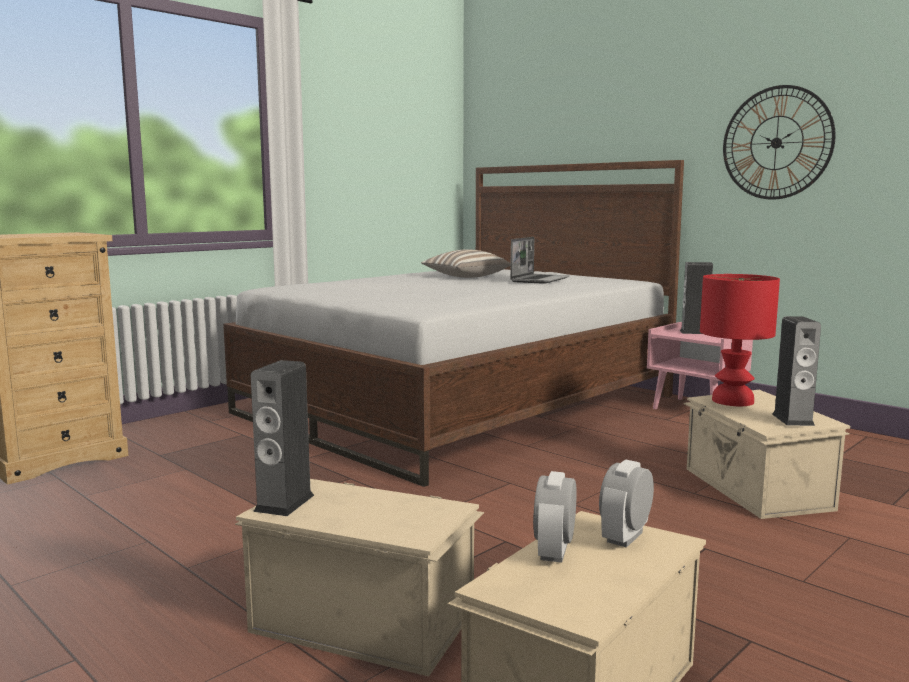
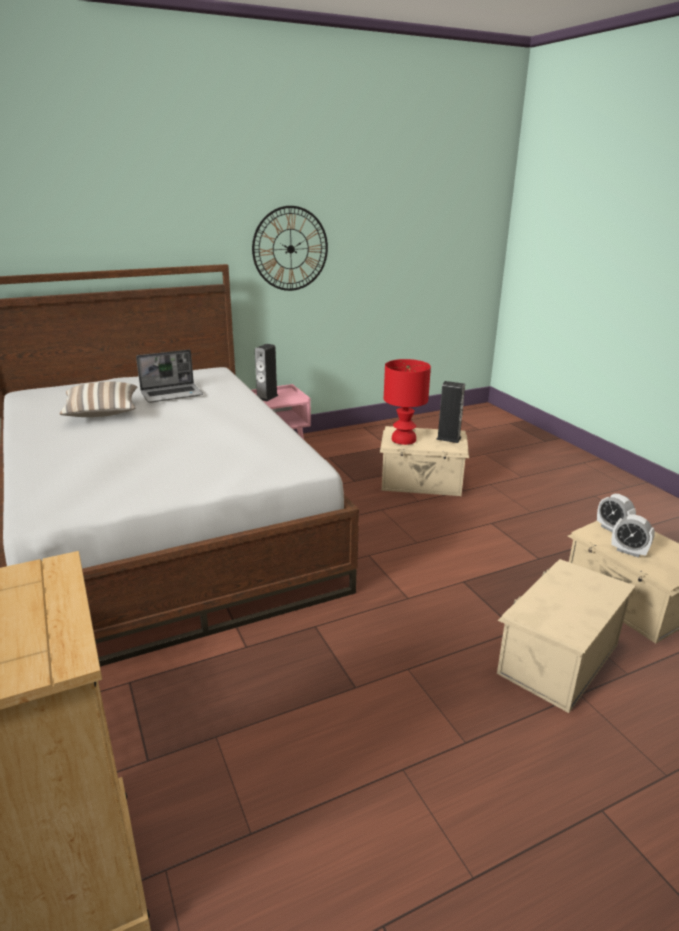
camera: 70 degrees left, 15 degrees up
speaker [251,360,314,516] -> none
laptop [510,237,569,284] -> laptop turned 105 degrees clockwise [136,350,203,403]

